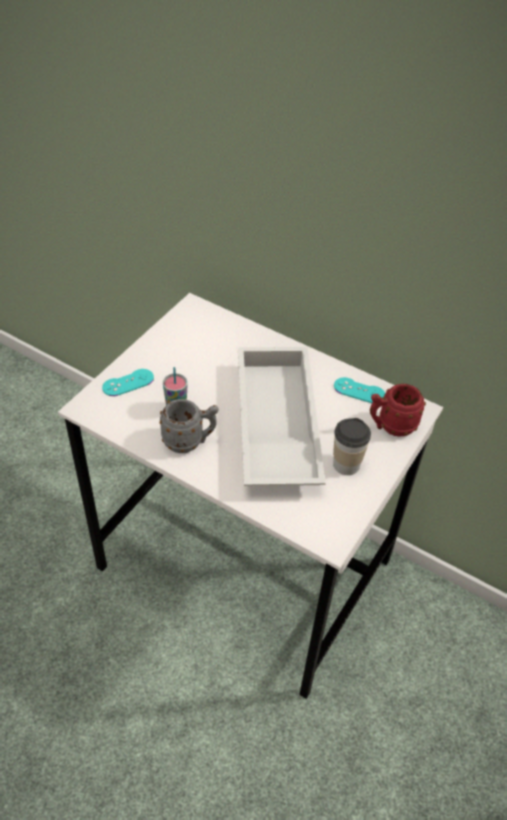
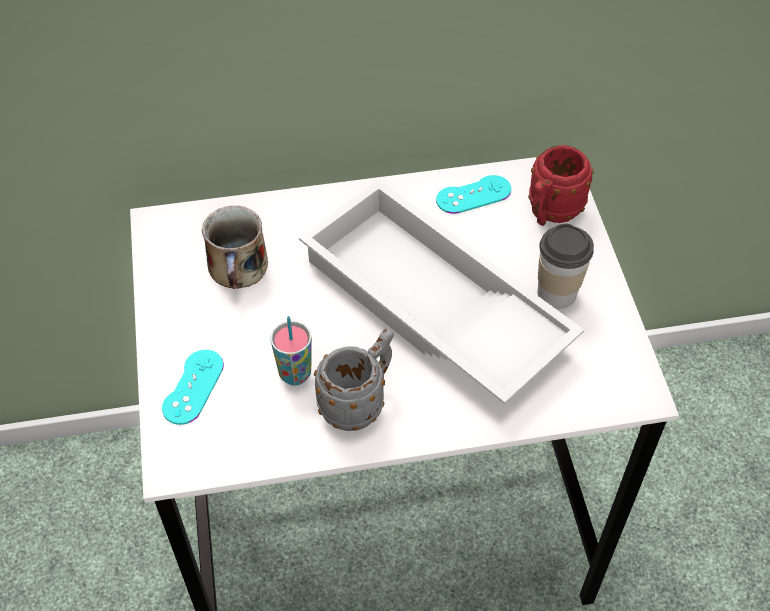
camera: 40 degrees left, 5 degrees up
none -> mug [202,205,268,289]

